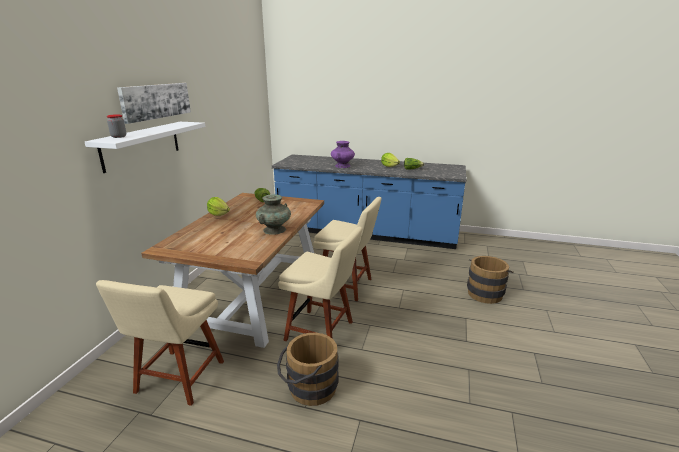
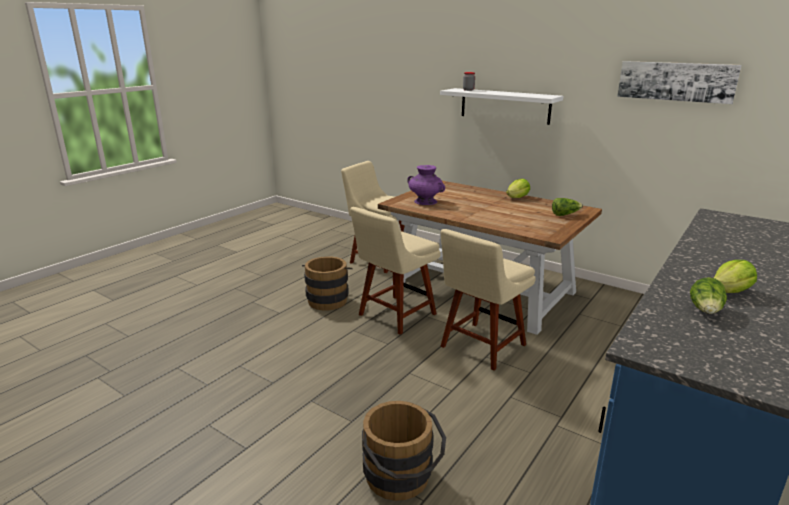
camera: 110 degrees right, 0 degrees up
picture [117,83,191,124] -> picture moved to [617,61,742,104]
turquoise vase [256,194,291,235] -> none
purple vase [331,141,355,168] -> purple vase moved to [407,165,445,205]

